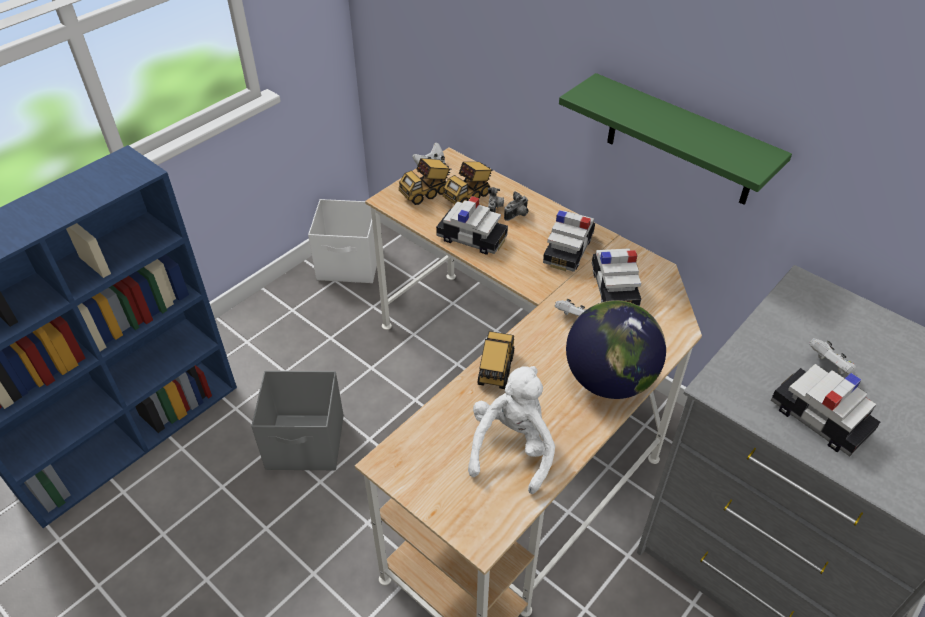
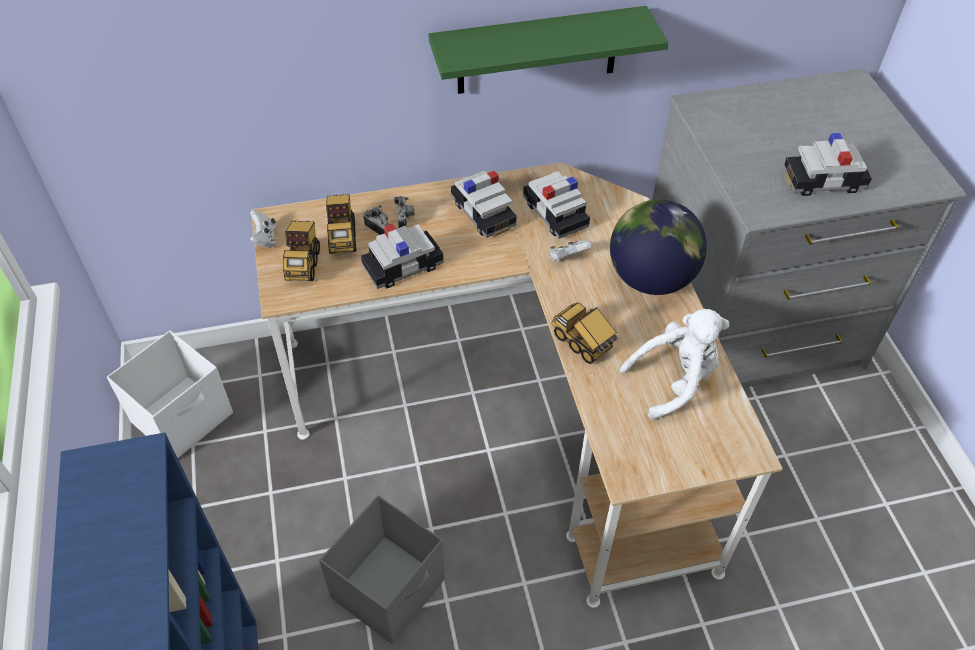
camera: 55 degrees left, 5 degrees up
white plush toy [468,366,555,494] -> white plush toy turned 105 degrees clockwise [620,309,730,420]
toy car [592,248,641,306] -> toy car turned 150 degrees counterclockwise [523,171,590,239]
white game controller [809,338,856,375] -> none

